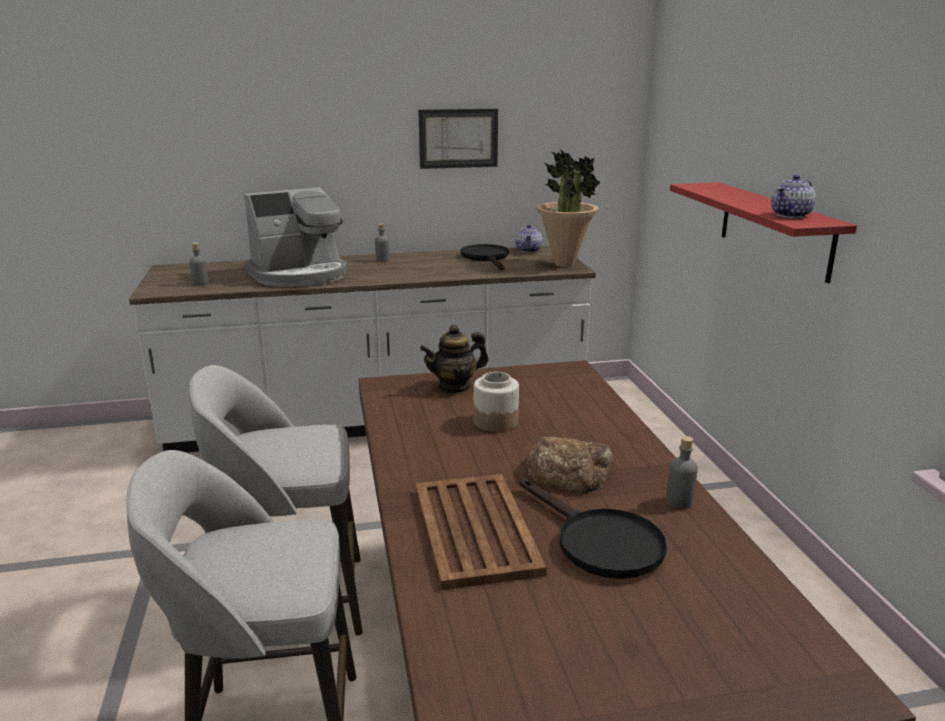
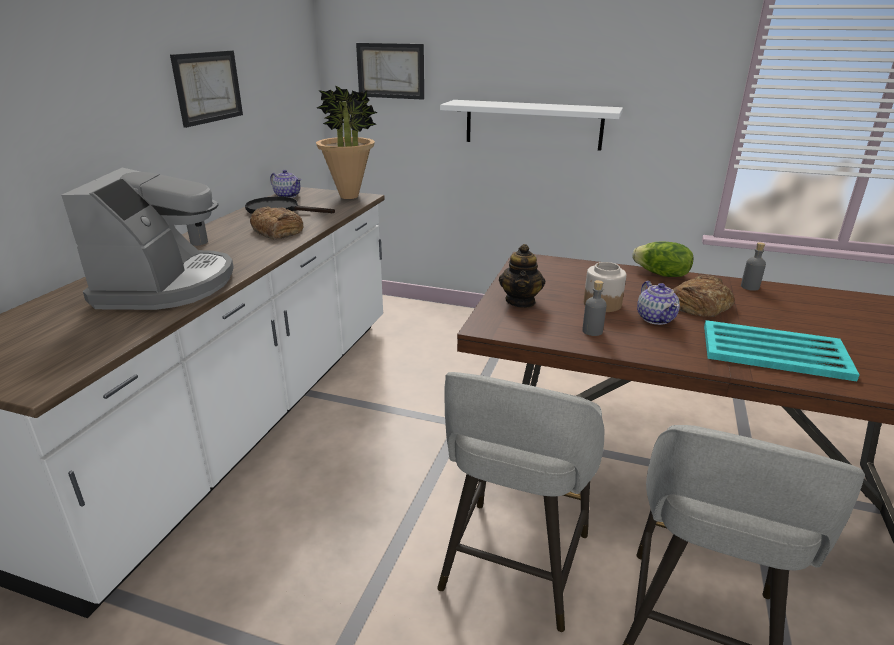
camera: 60 degrees left, 5 degrees up
grey bottle [190,243,209,286] -> grey bottle moved to [582,280,607,336]
brown tray [415,474,547,590] -> turquoise tray [704,320,860,381]
black frying pan [520,478,667,579] -> none
red shelf [670,182,857,283] -> white shelf [440,100,623,151]
teapot [771,175,816,218] -> teapot moved to [637,281,680,325]
none -> bread [250,207,303,239]
none -> picture [356,43,424,100]
none -> lettuce [632,241,694,277]

